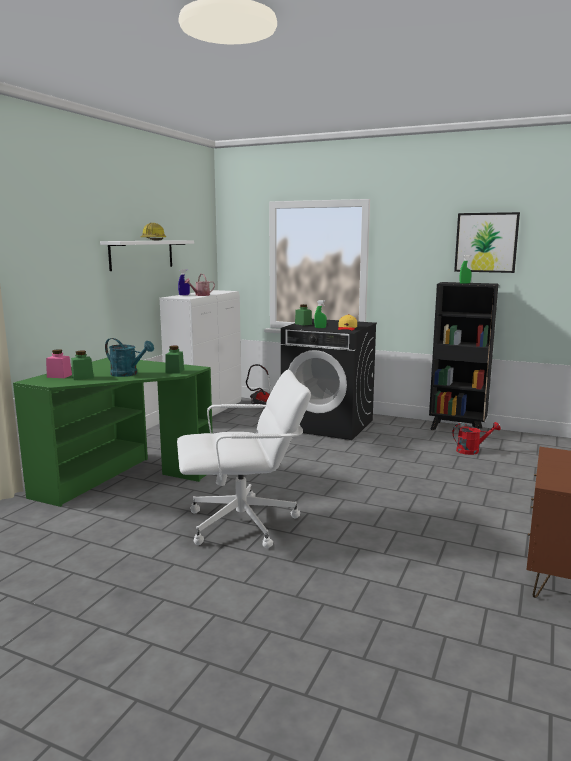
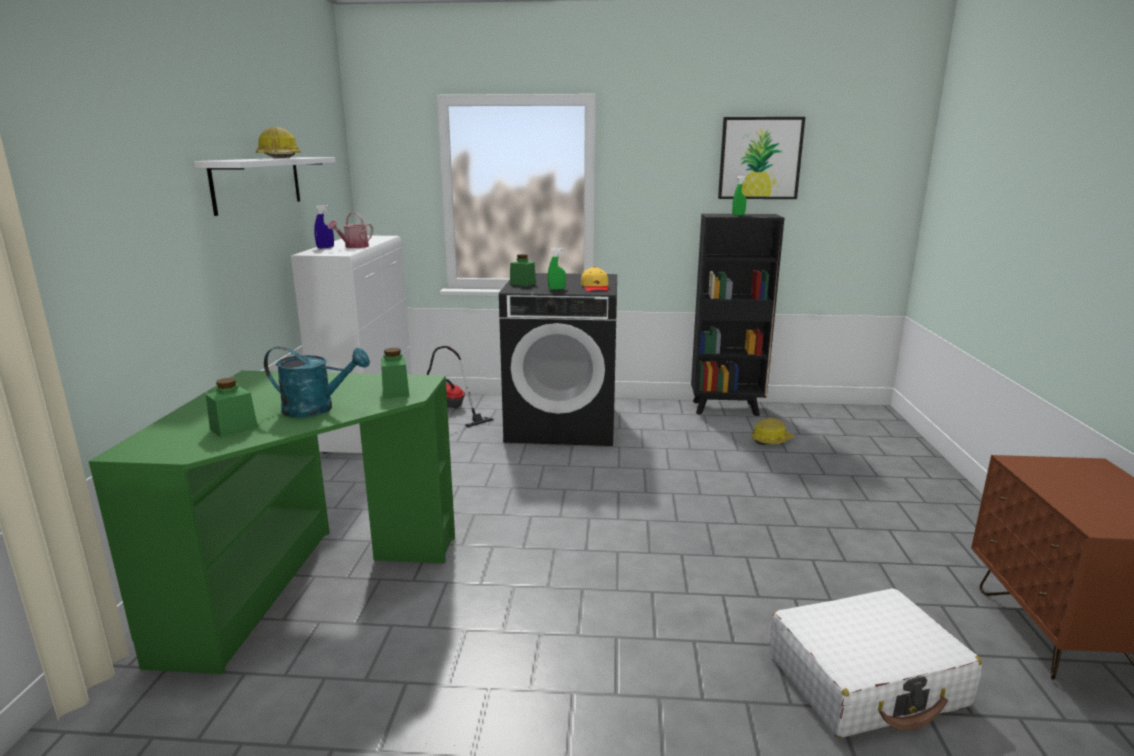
camera: 20 degrees left, 5 degrees up
pink jar [46,349,72,378] -> none
white office chair [177,369,311,548] -> none
red watering can [452,422,501,455] -> hard hat [751,418,794,445]
none -> white suitcase [770,588,982,738]

